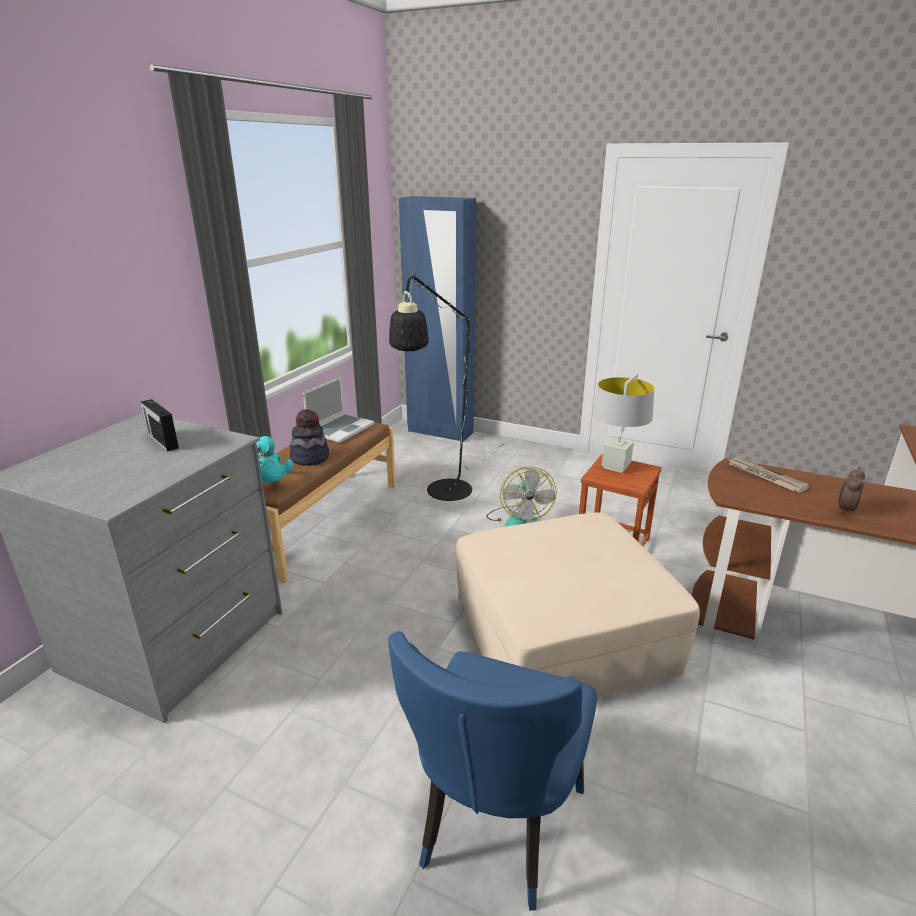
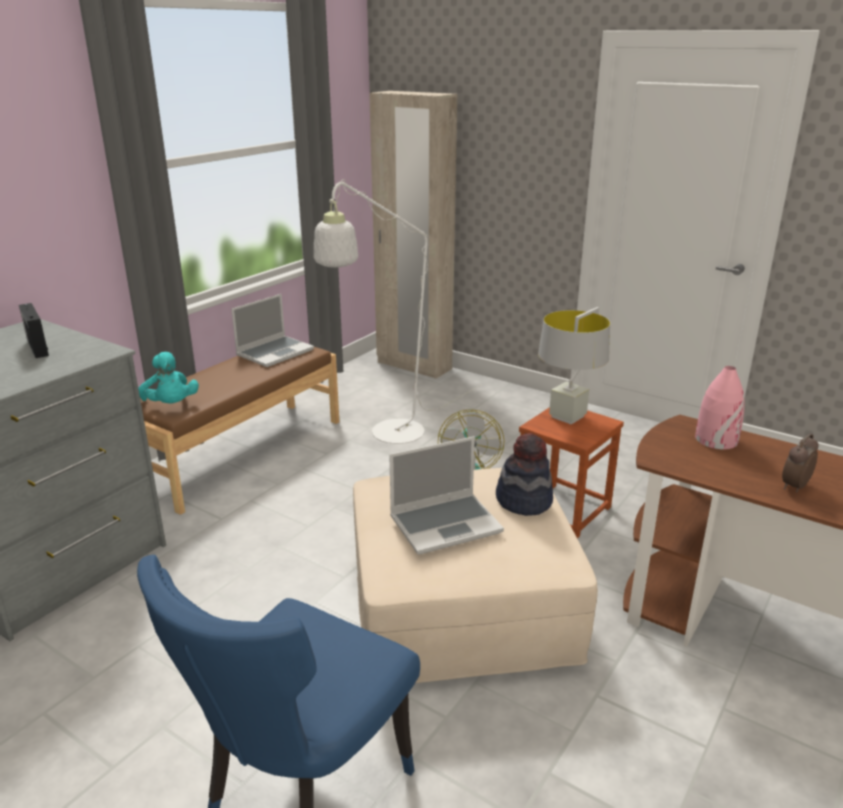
camera: 10 degrees right, 0 degrees up
hat [290,409,329,466] -> hat moved to [496,433,553,516]
black floor lamp [389,273,502,501] -> white floor lamp [314,179,482,444]
blue wardrobe [399,196,476,442] -> beige wardrobe [369,91,457,379]
newspaper [728,457,810,493] -> pink vase [695,366,745,450]
none -> laptop [389,436,504,555]

